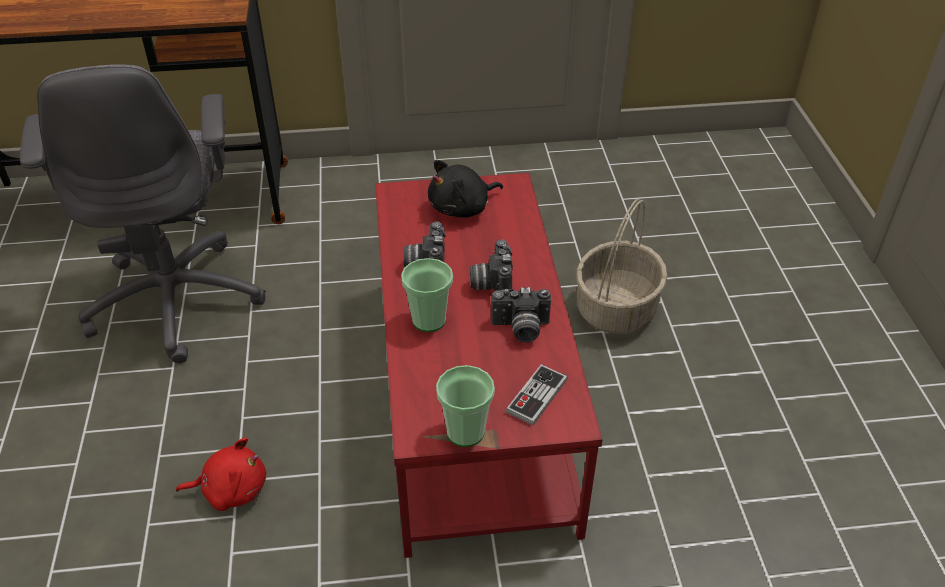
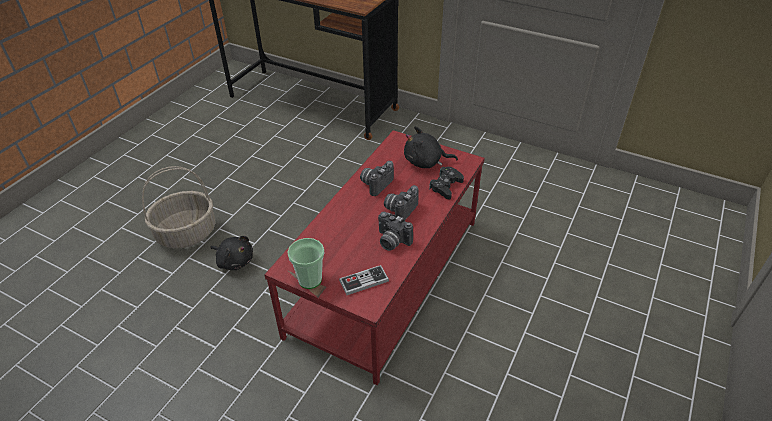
camera: 35 degrees right, 0 degrees up
grey office chair [20,64,266,363] -> none
red plush toy [176,437,266,511] -> black plush toy [210,236,253,270]
cup [401,258,453,332] -> none
basket [576,199,667,333] -> basket moved to [142,166,215,249]
none -> black game controller [429,167,464,200]

